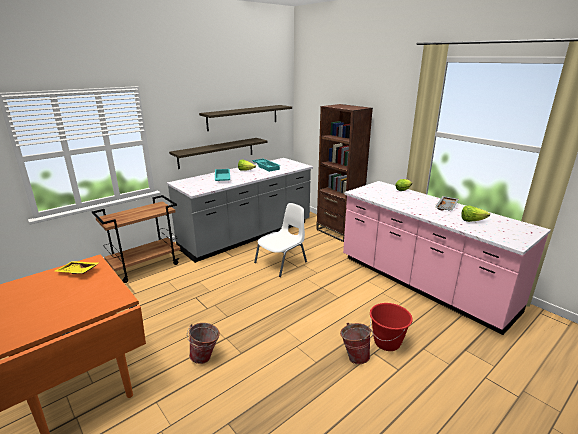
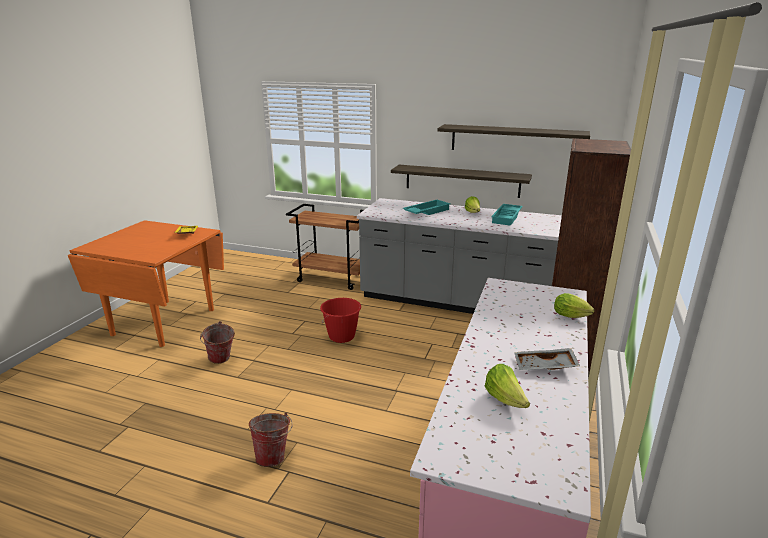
camera: 60 degrees right, 0 degrees up
white chair [254,203,307,277] -> none
red bucket [370,303,413,351] -> red bucket moved to [320,298,361,343]

